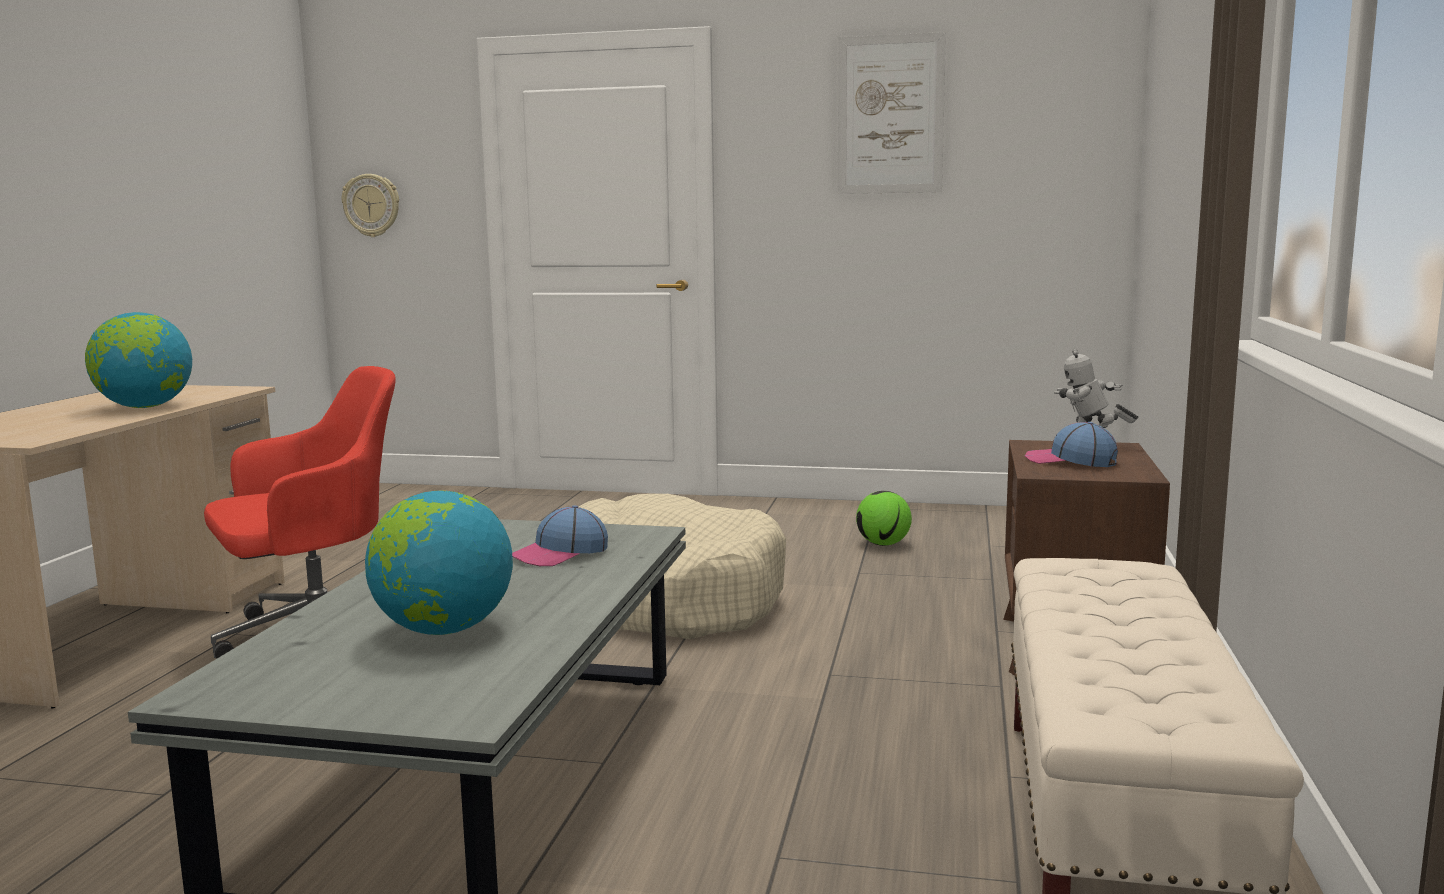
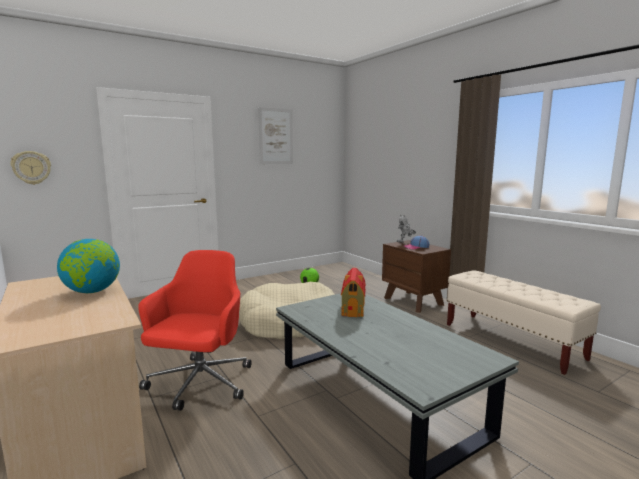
camera: 45 degrees left, 0 degrees up
globe [365,491,513,635] -> none
cap [512,505,608,566] -> toy house [341,268,366,317]

